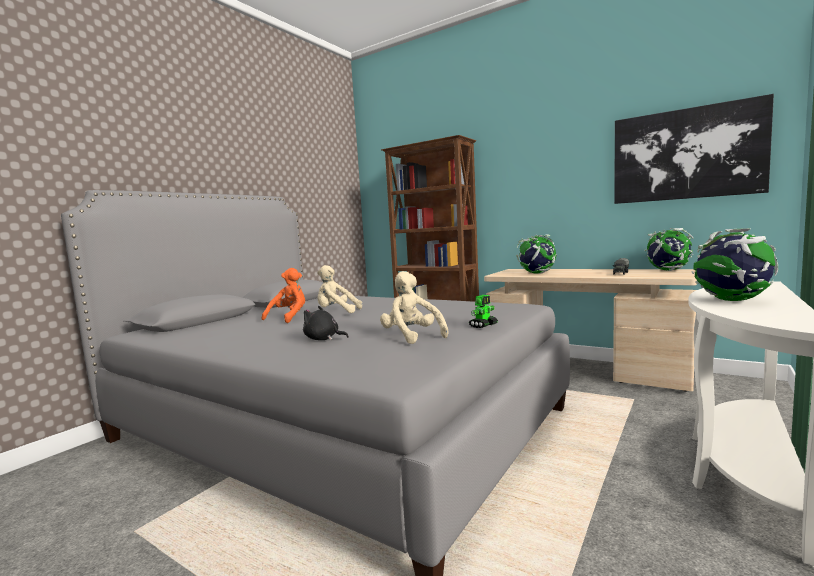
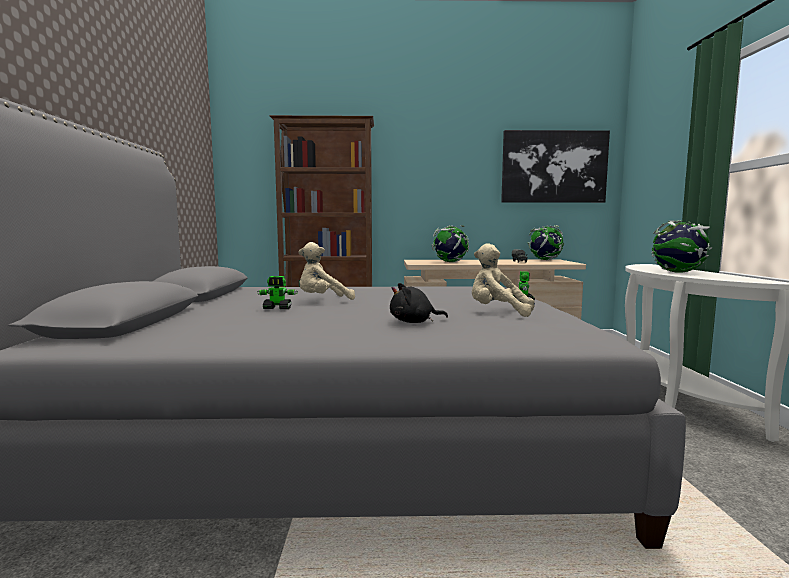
camera: 35 degrees left, 0 degrees up
orange plush toy [262,268,305,323] -> toy robot [257,276,298,309]

